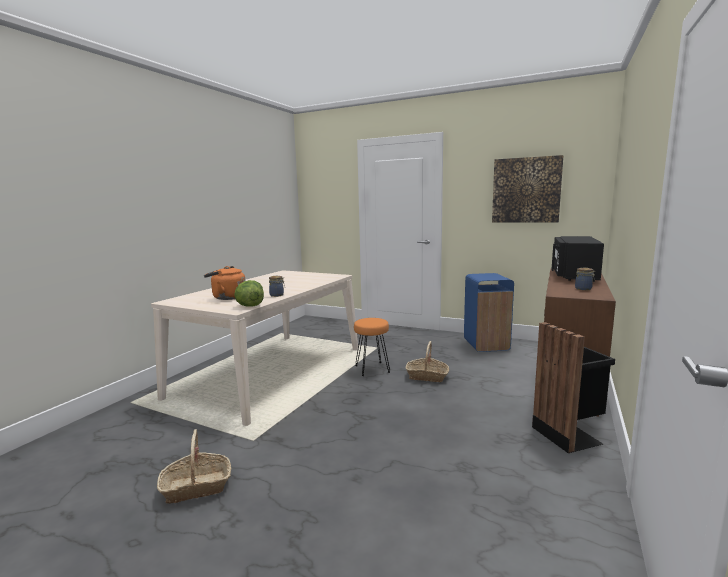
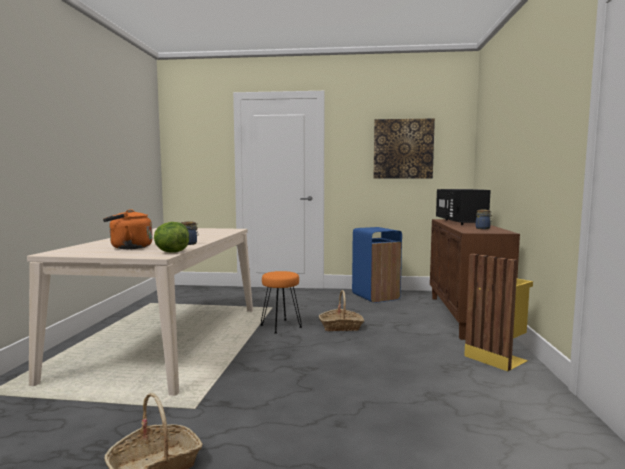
camera: 20 degrees left, 5 degrees down
black trash can [532,322,615,453] -> yellow trash can [464,254,533,371]

